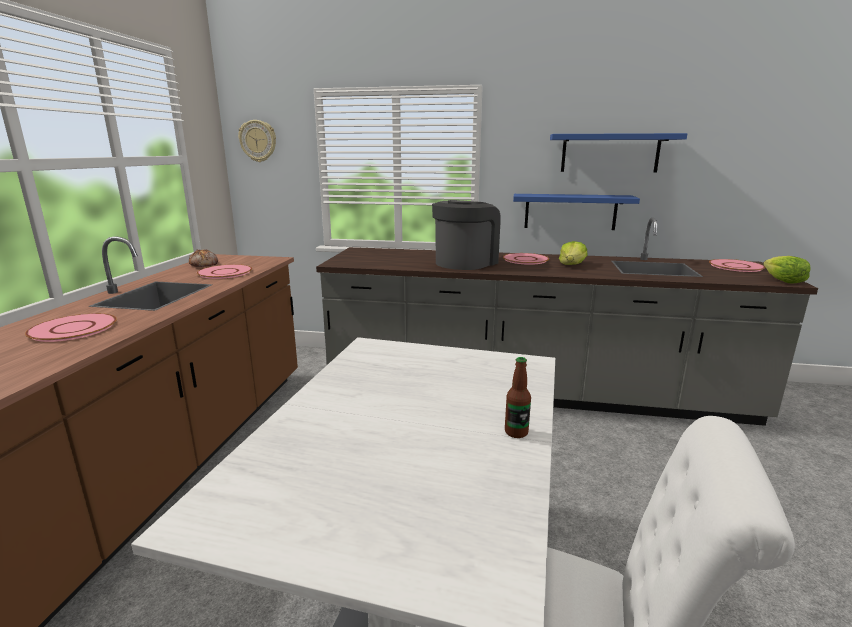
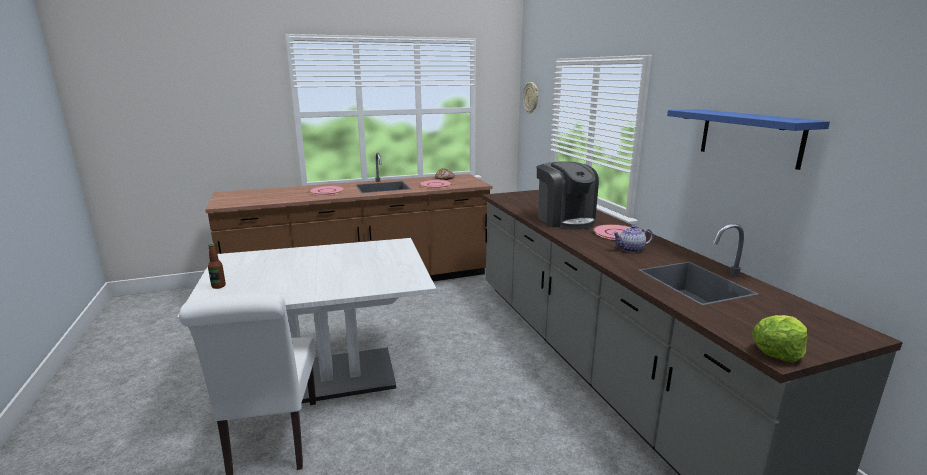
camera: 60 degrees right, 0 degrees up
coffee machine [432,200,501,270] -> coffee machine turned 60 degrees clockwise [537,161,599,229]
bottle [505,357,531,438] -> bottle moved to [208,243,226,289]
blue shelf [513,194,640,230] -> none
lettuce [559,241,587,265] -> teapot [613,225,653,253]
pink plate [709,259,765,272] -> none

